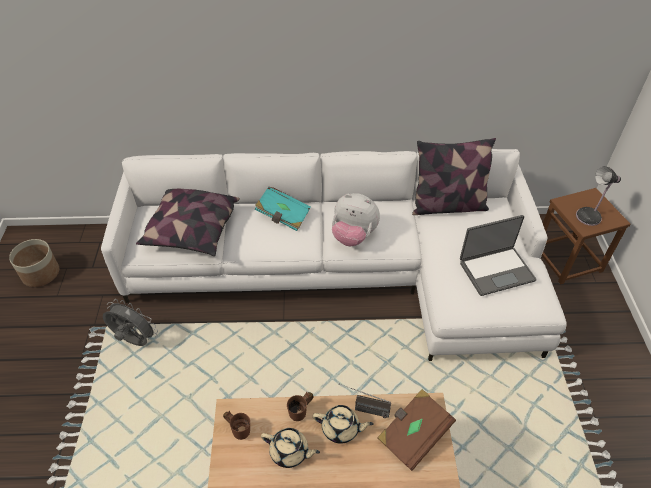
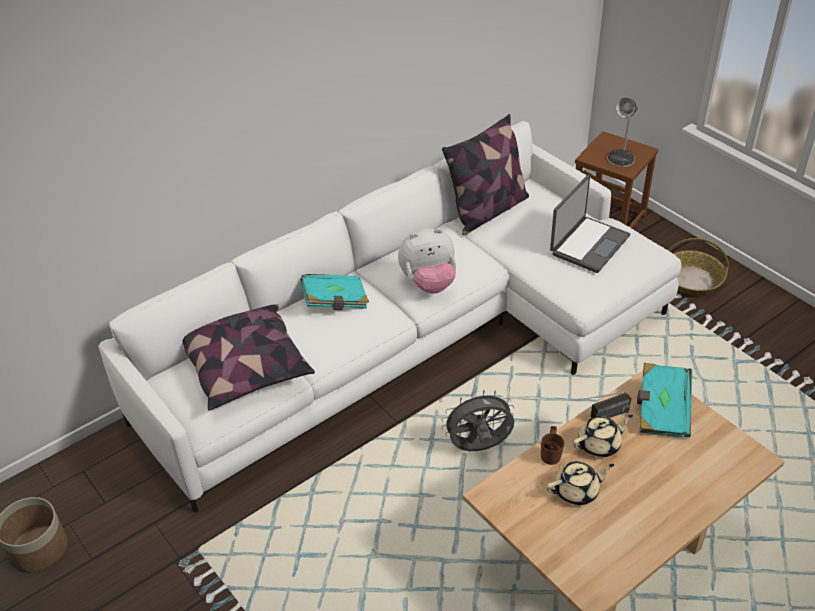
camera: 35 degrees left, 5 degrees down
grey fan [103,299,158,346] -> grey fan moved to [442,390,515,451]
brown mug [223,411,250,440] -> none
brown book [377,389,456,471] -> turquoise book [637,363,693,438]
none -> basket [668,238,729,295]

